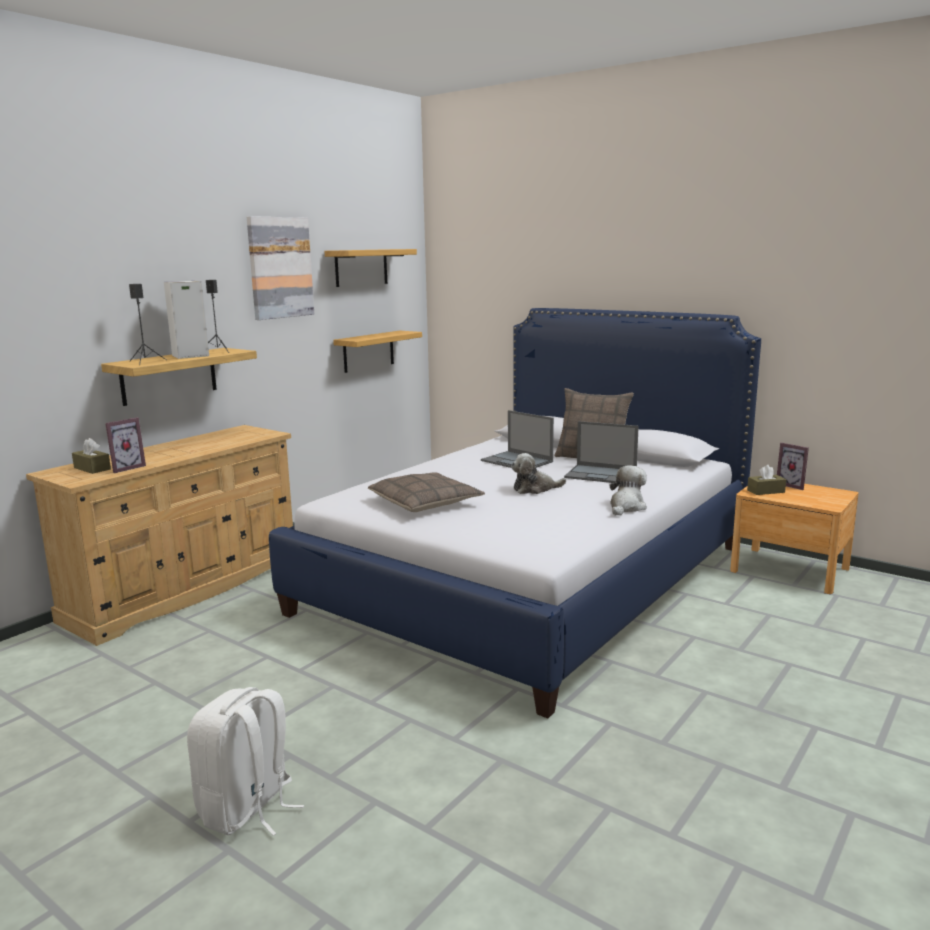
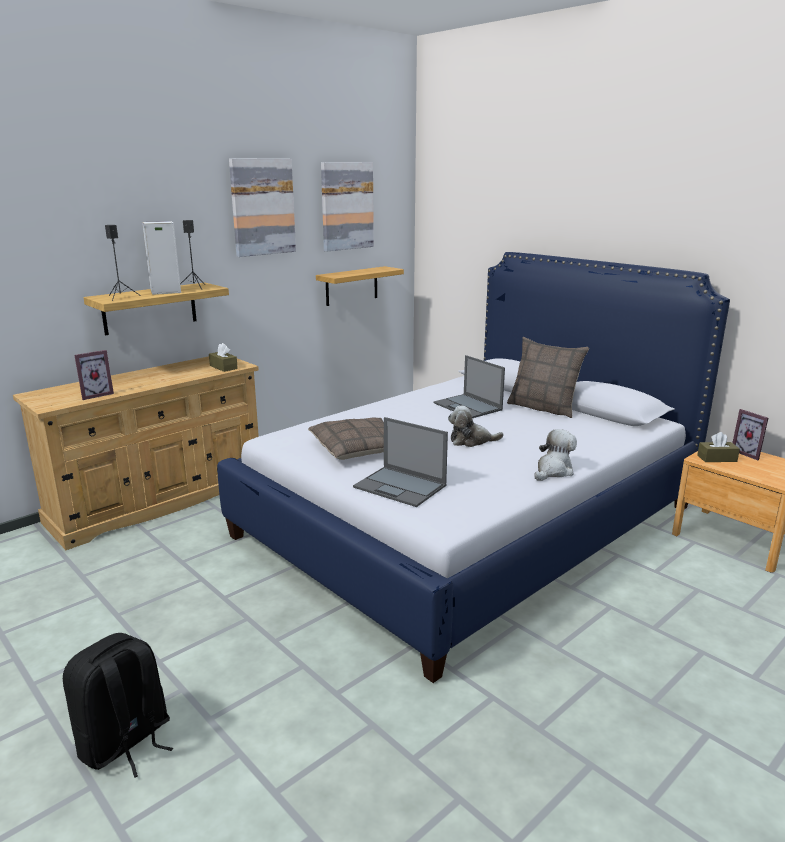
camera: 10 degrees right, 5 degrees up
brown tissue box [72,438,111,474] -> brown tissue box moved to [209,343,238,372]
white backpack [187,687,304,836] -> black backpack [63,633,173,778]
shelf [324,249,417,287] -> picture [321,162,374,251]
laptop [564,421,639,483] -> laptop moved to [353,417,448,507]

